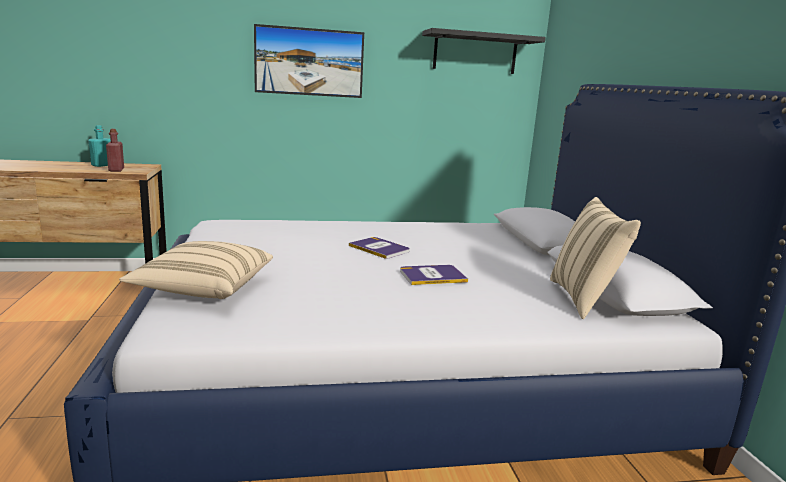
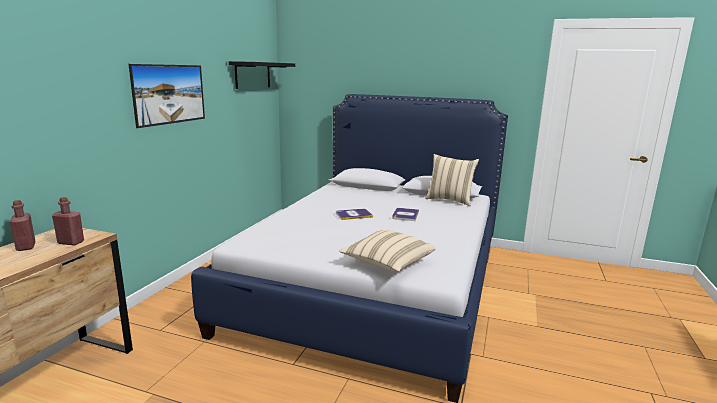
camera: 60 degrees left, 0 degrees up
turquoise bottle [88,125,111,167] -> red bottle [10,200,35,251]

